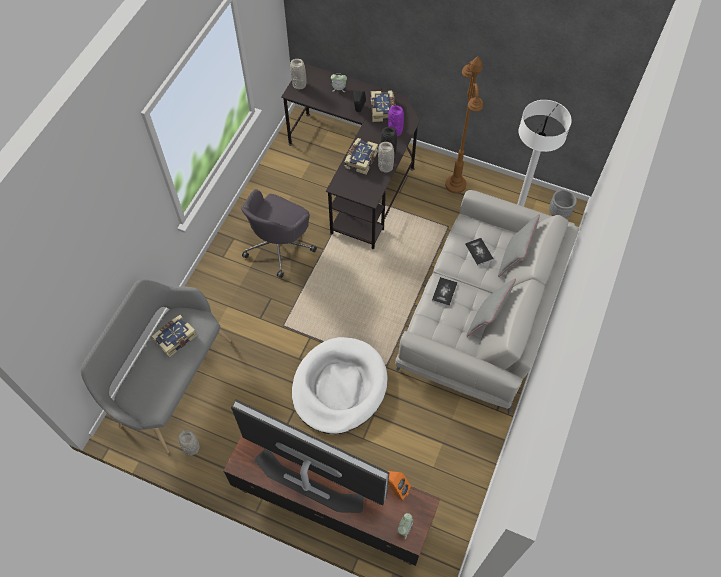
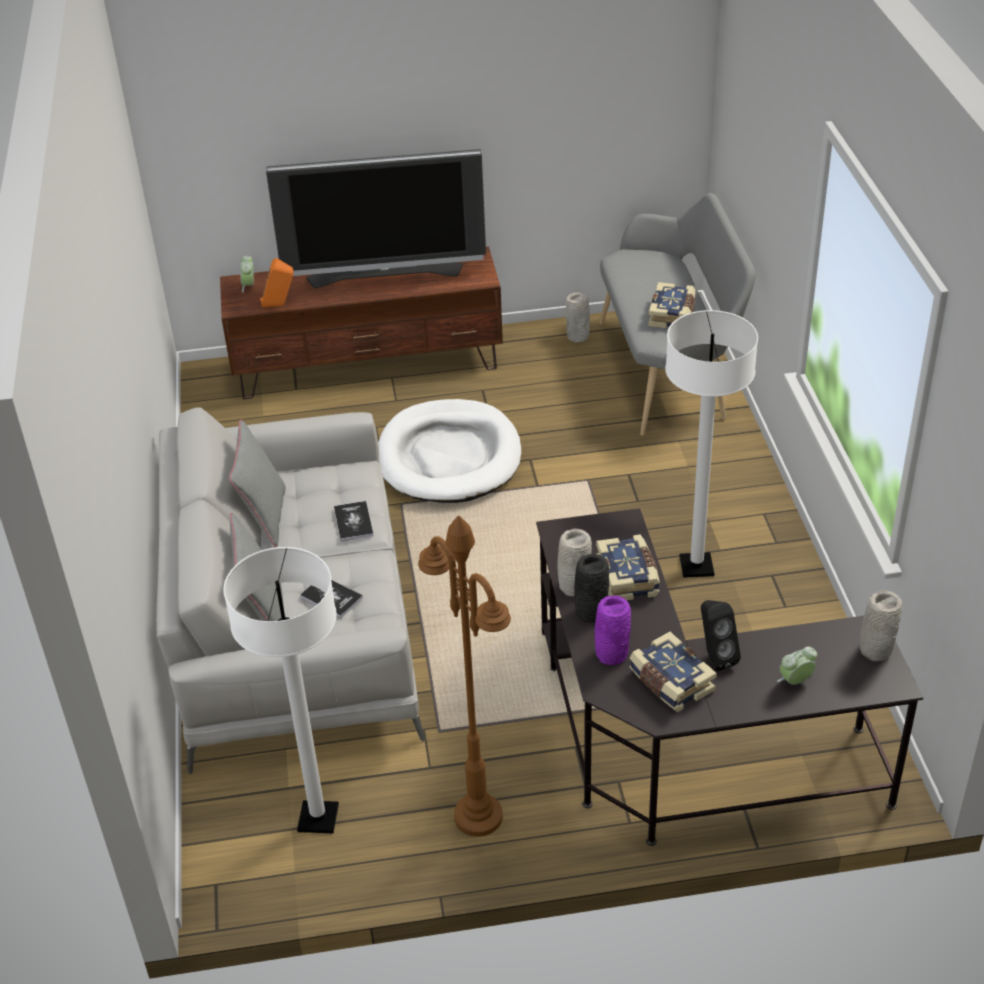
camera: 150 degrees right, 20 degrees down
grey office chair [241,189,317,278] -> white floor lamp [665,310,758,578]
grey planter [549,189,577,218] -> none

